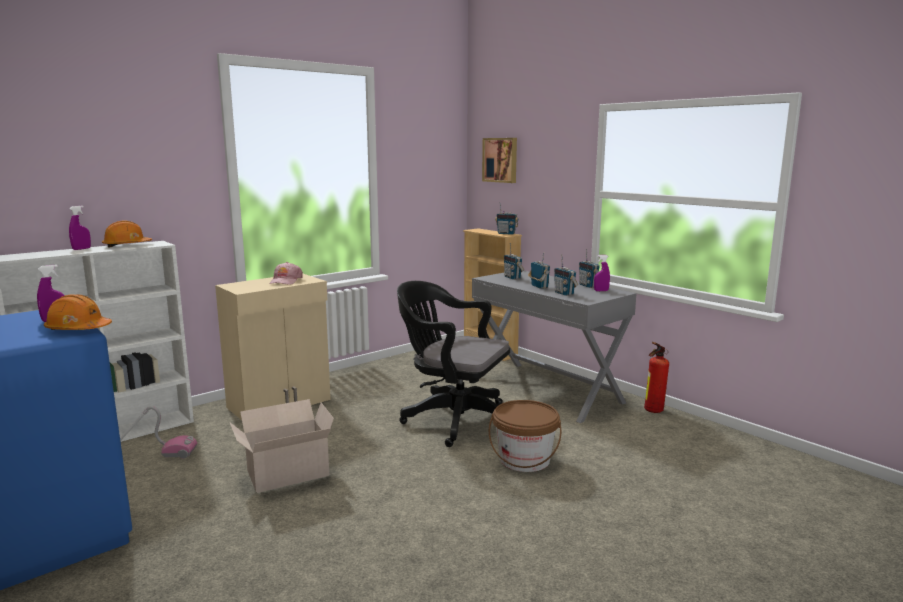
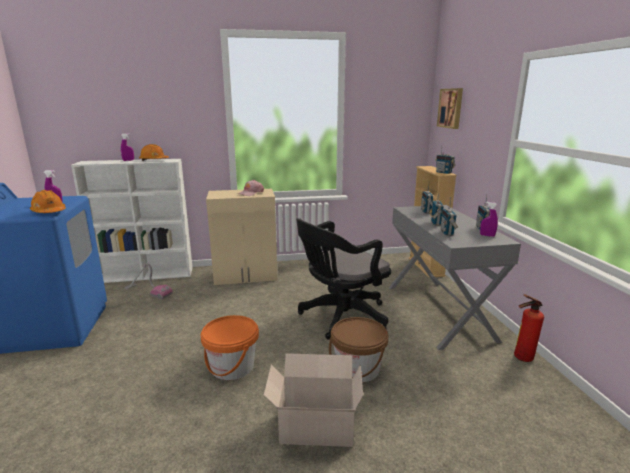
camera: 30 degrees right, 5 degrees up
cardboard box [230,399,334,493] -> cardboard box moved to [264,353,363,447]
black office chair [397,281,510,447] -> black office chair turned 90 degrees counterclockwise [296,218,391,340]
none -> orange bucket [200,315,259,380]

